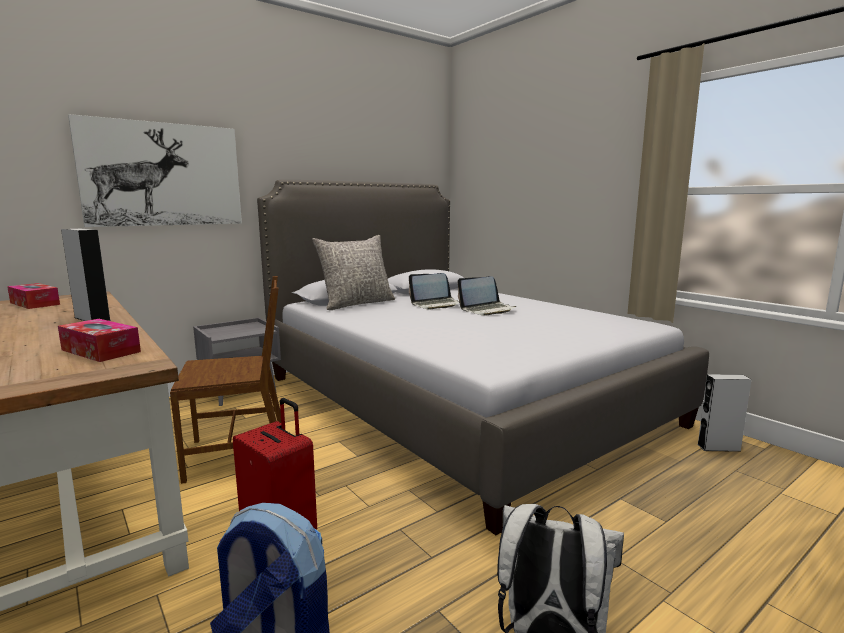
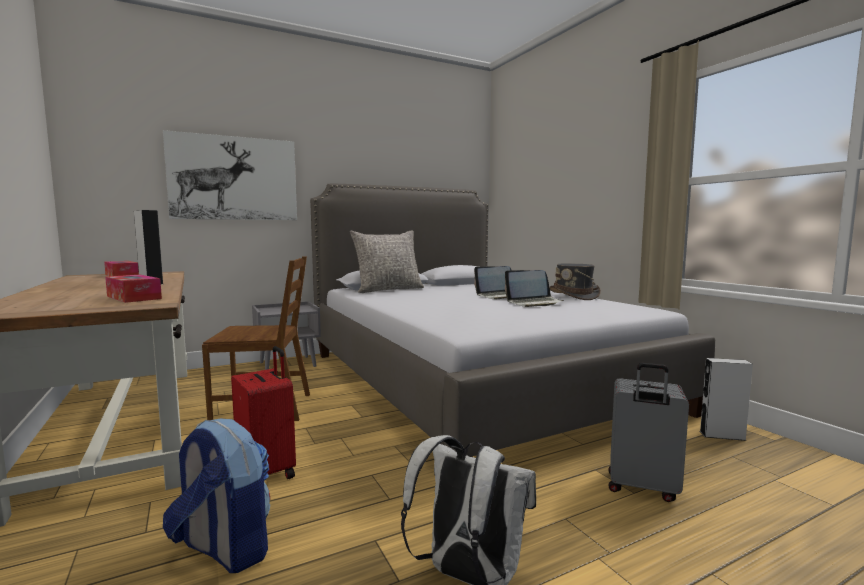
camera: 10 degrees right, 5 degrees down
laptop [409,273,459,309] -> laptop moved to [505,270,564,307]
none -> grey hat [549,263,601,300]
none -> grey suitcase [609,363,689,502]

